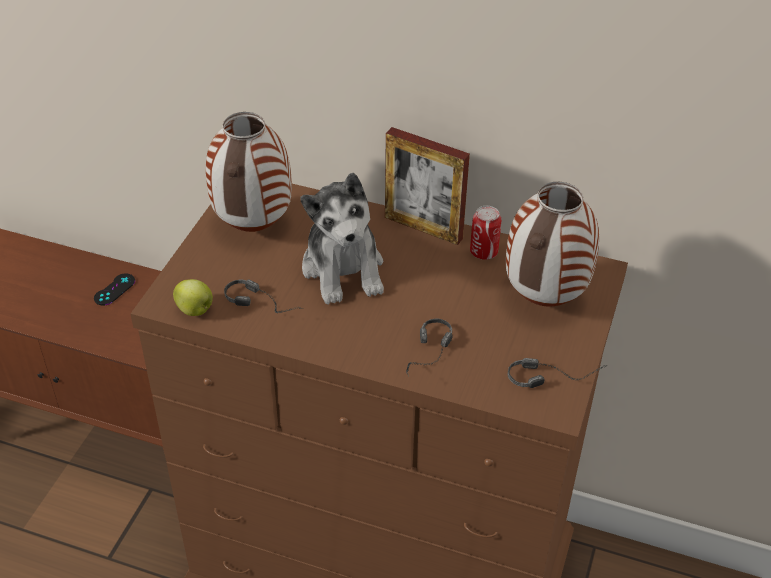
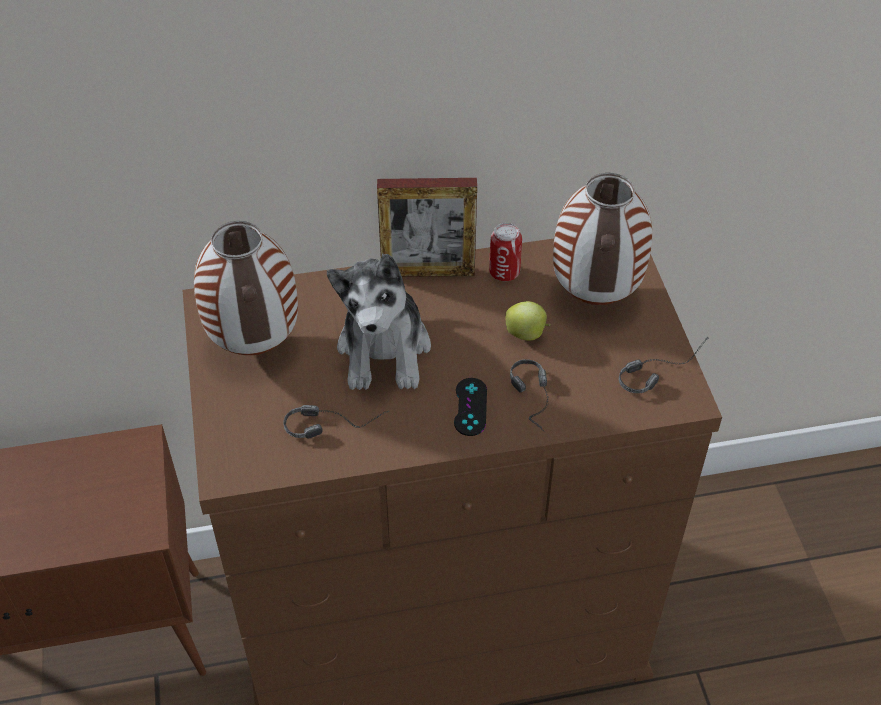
camera: 30 degrees left, 5 degrees up
black game controller [94,274,135,306] -> black game controller moved to [454,378,487,436]
apple [173,279,213,316] -> apple moved to [505,301,551,341]
plush toy [300,173,384,305] -> plush toy turned 45 degrees clockwise [327,254,431,390]

